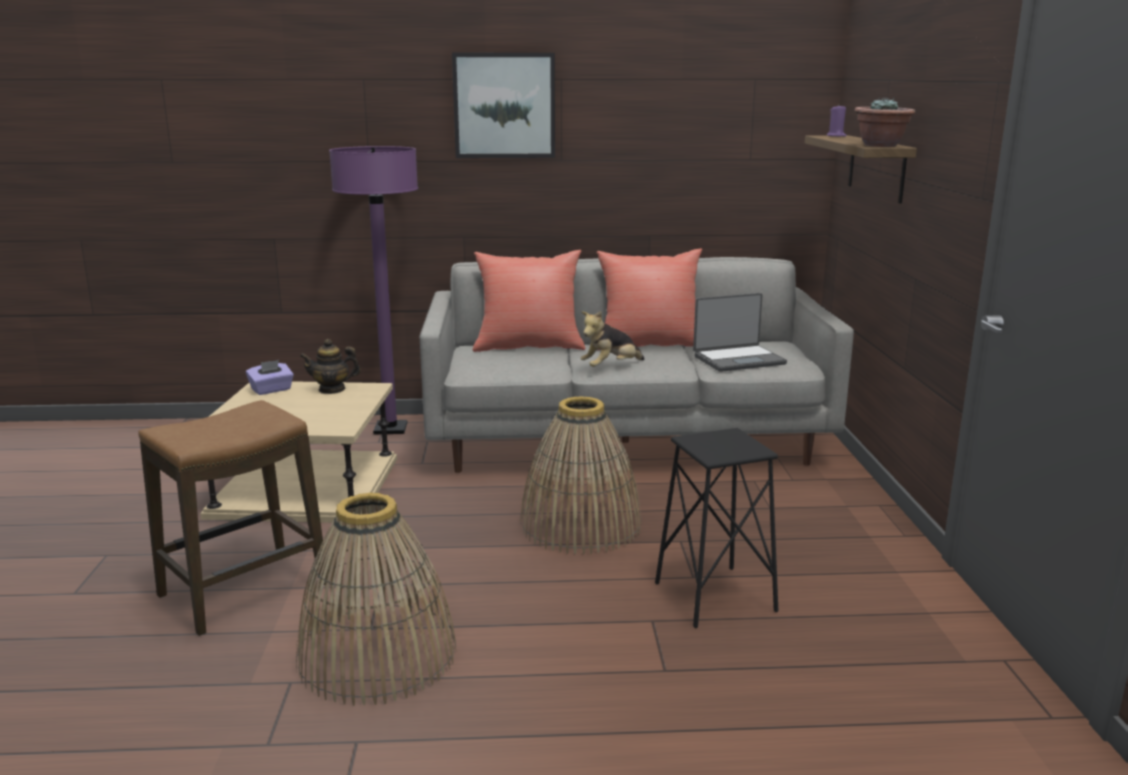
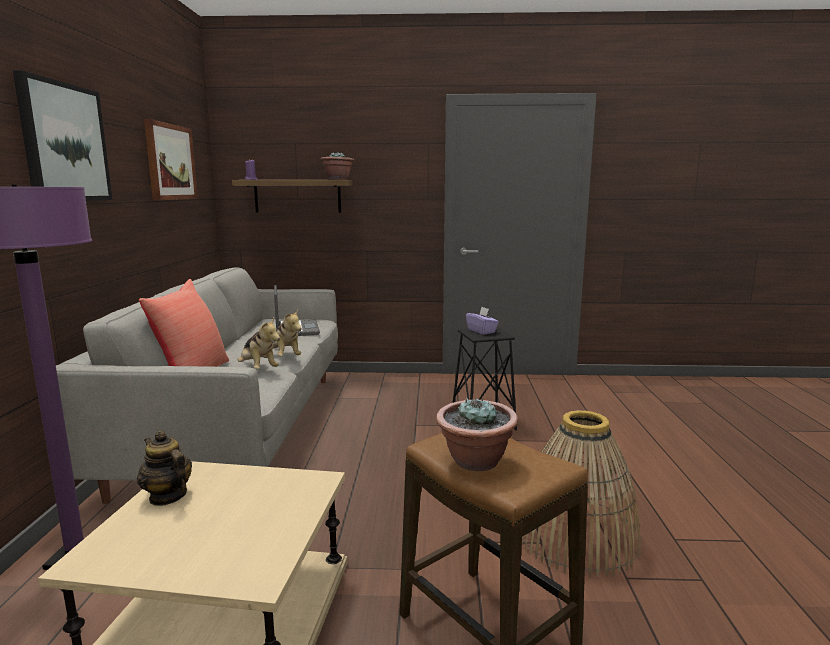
camera: 85 degrees left, 5 degrees down
purple tissue box [246,360,294,395] -> purple tissue box moved to [466,307,499,335]
teapot [300,339,361,394] -> teapot turned 135 degrees clockwise [137,431,192,506]
basket [520,396,642,555] -> none
red pillow [596,249,702,347] -> none
none -> picture [144,119,198,200]
none -> plush toy [237,318,280,369]
none -> potted plant [436,398,518,471]

